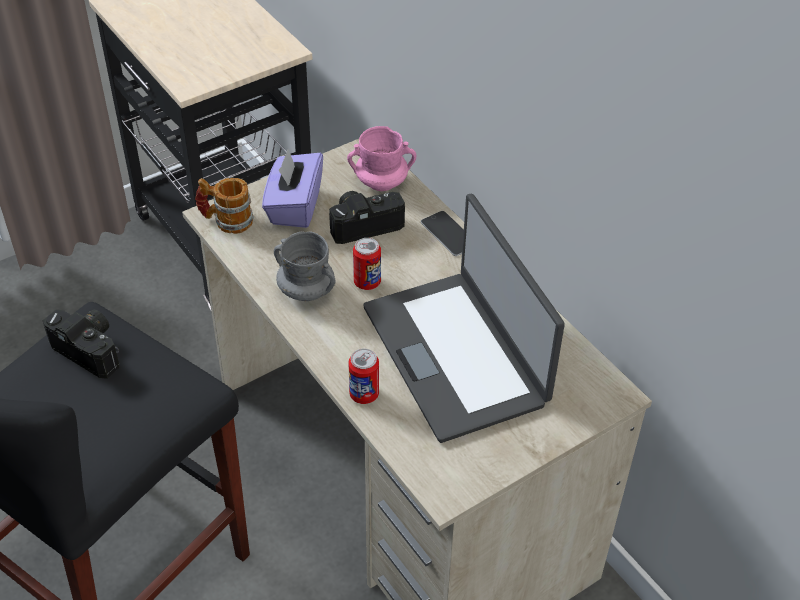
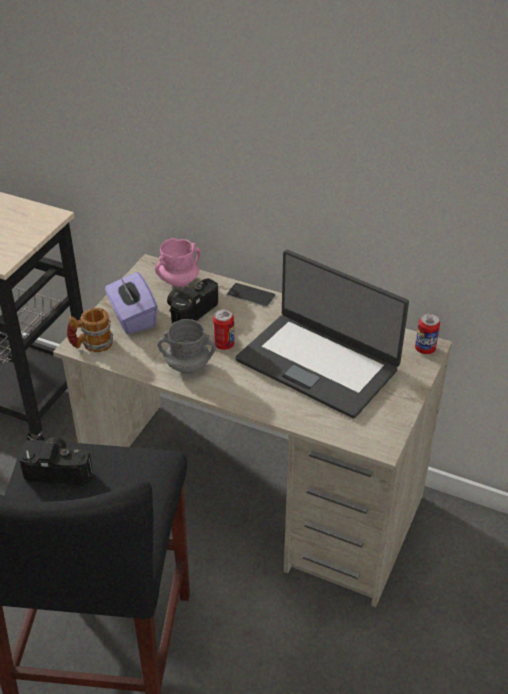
camera: 30 degrees left, 5 degrees down
can [349,349,379,404] -> can moved to [415,314,440,354]

